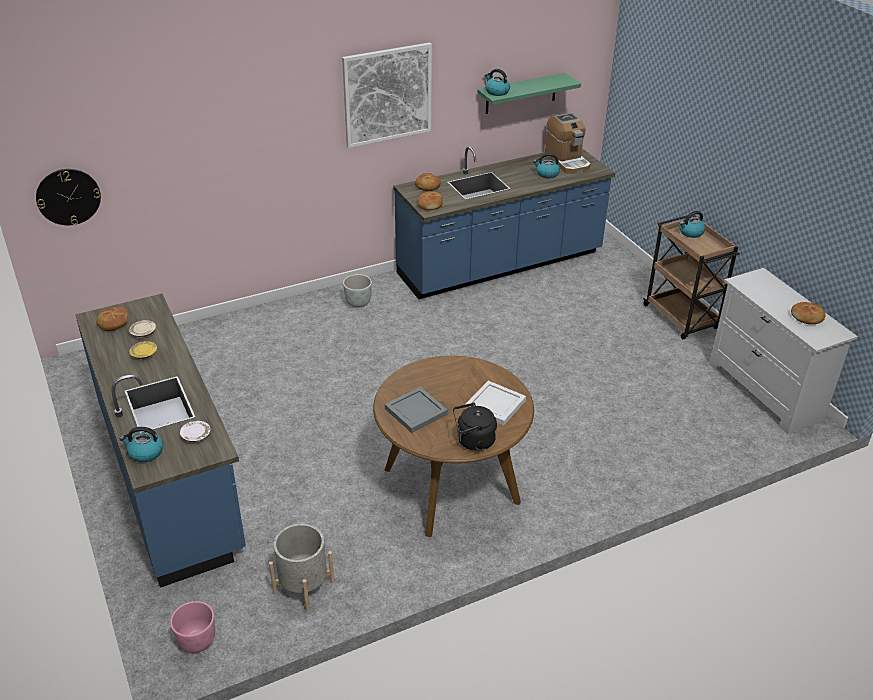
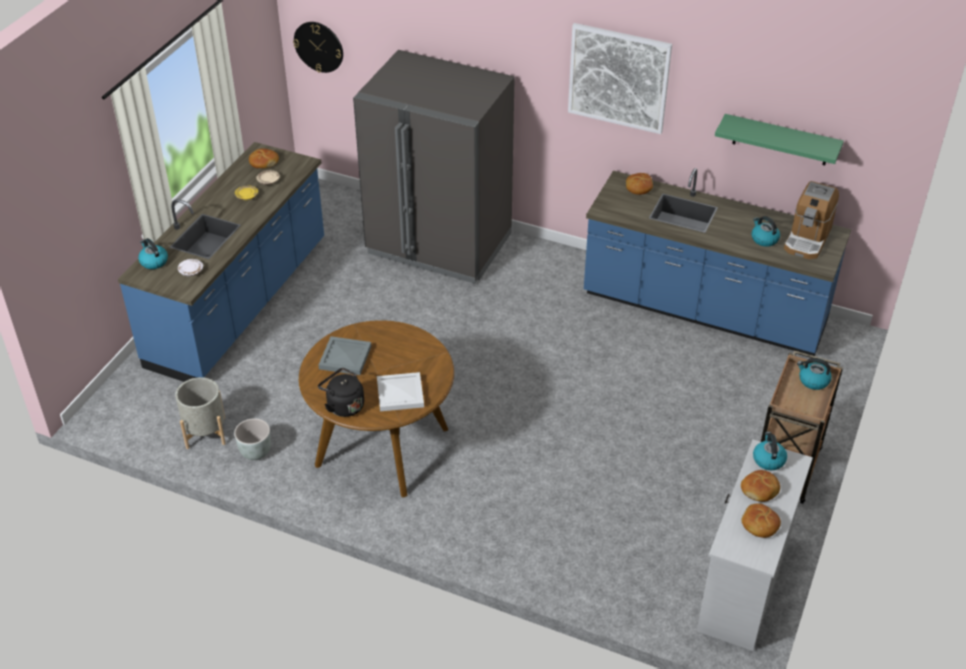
camera: 50 degrees right, 5 degrees up
pink planter [170,601,215,653] -> none
grey planter [343,274,372,308] -> grey planter moved to [234,418,271,460]
bread [418,191,443,210] -> bread moved to [741,470,780,502]
kettle [485,69,510,96] -> kettle moved to [753,432,787,470]
none -> grey fridge [353,50,515,284]

